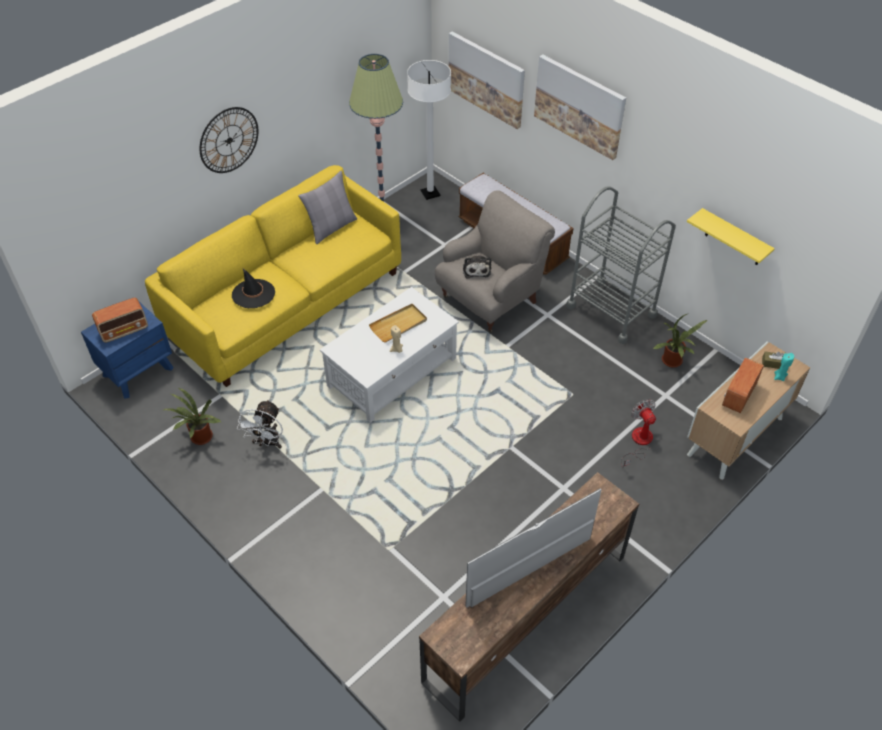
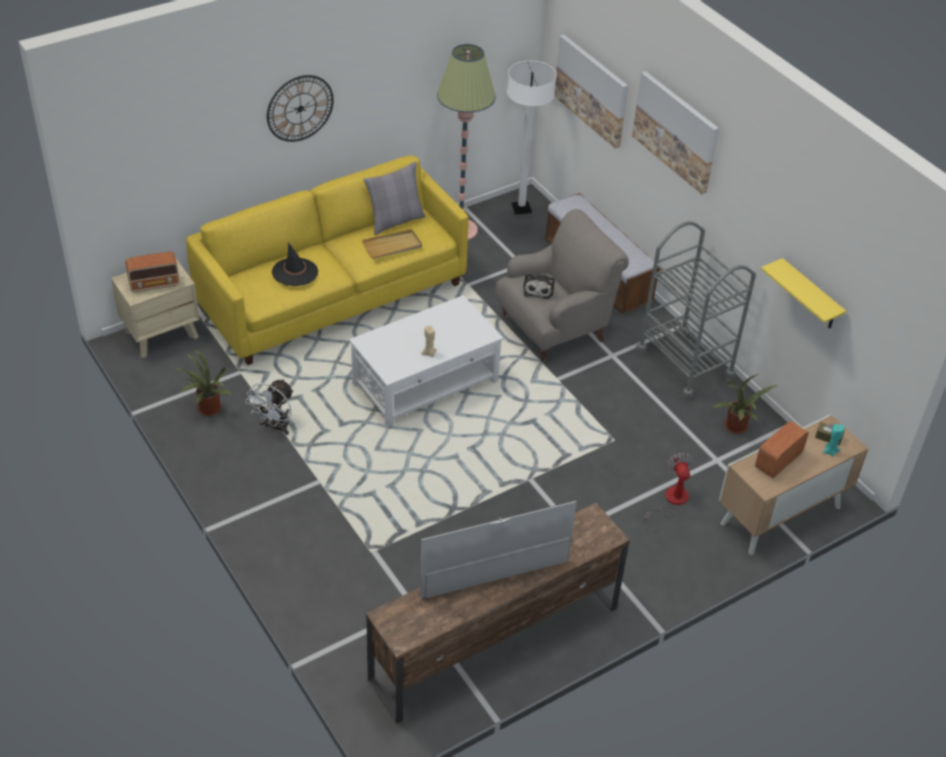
camera: 10 degrees right, 5 degrees down
blue nightstand [81,302,173,399] -> beige nightstand [111,258,199,358]
beige tray [369,304,427,343] -> beige tray moved to [362,229,422,259]

